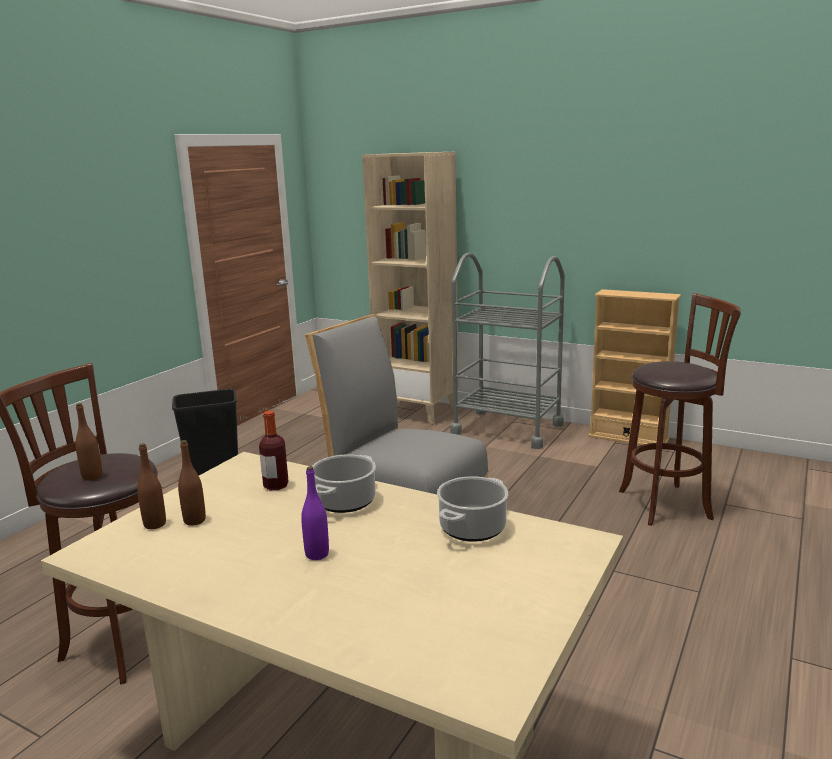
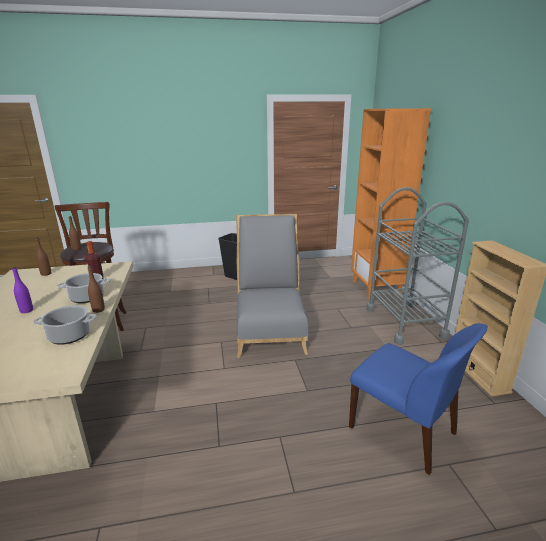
camera: 50 degrees right, 5 degrees up
brown bottle [178,440,206,526] -> brown bottle moved to [88,266,105,313]
beige bookcase [362,152,459,424] -> orange bookcase [351,108,431,299]
brown stool [619,293,741,526] -> blue chair [349,323,488,475]

